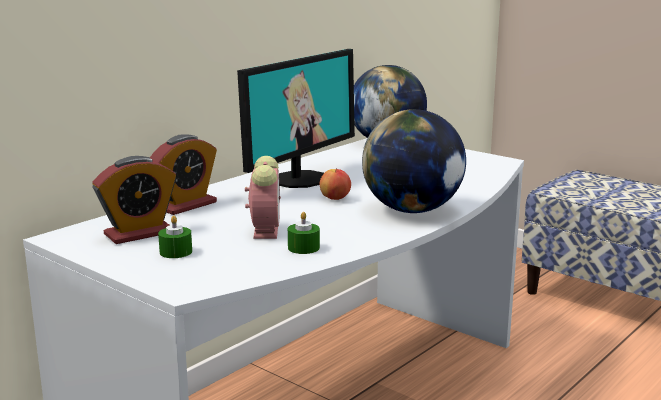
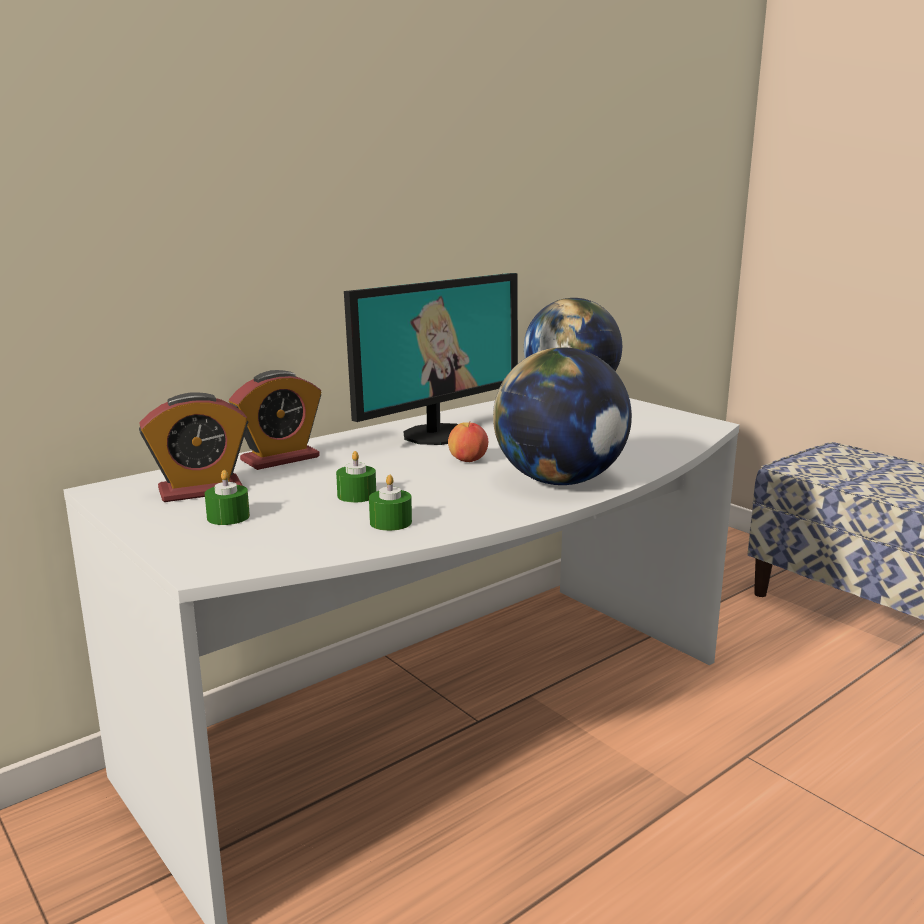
camera: 10 degrees right, 0 degrees up
alarm clock [245,156,281,239] -> green candle [336,451,376,503]

